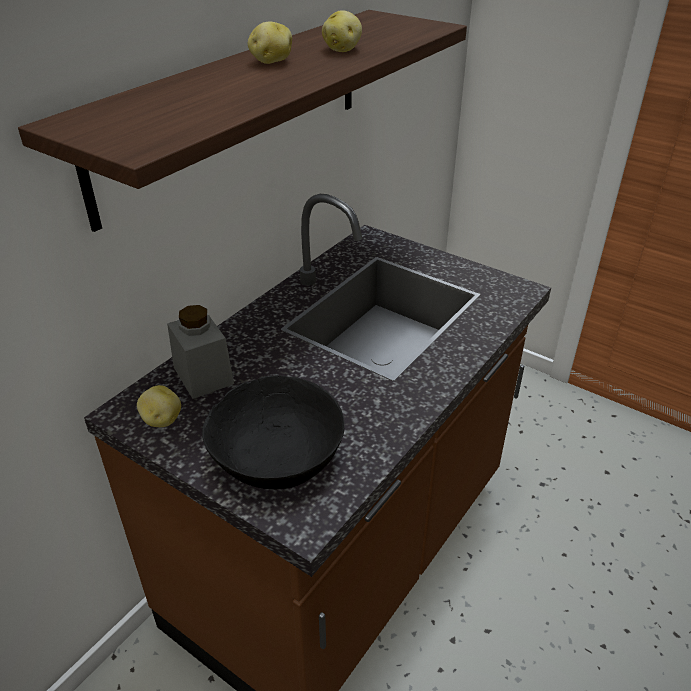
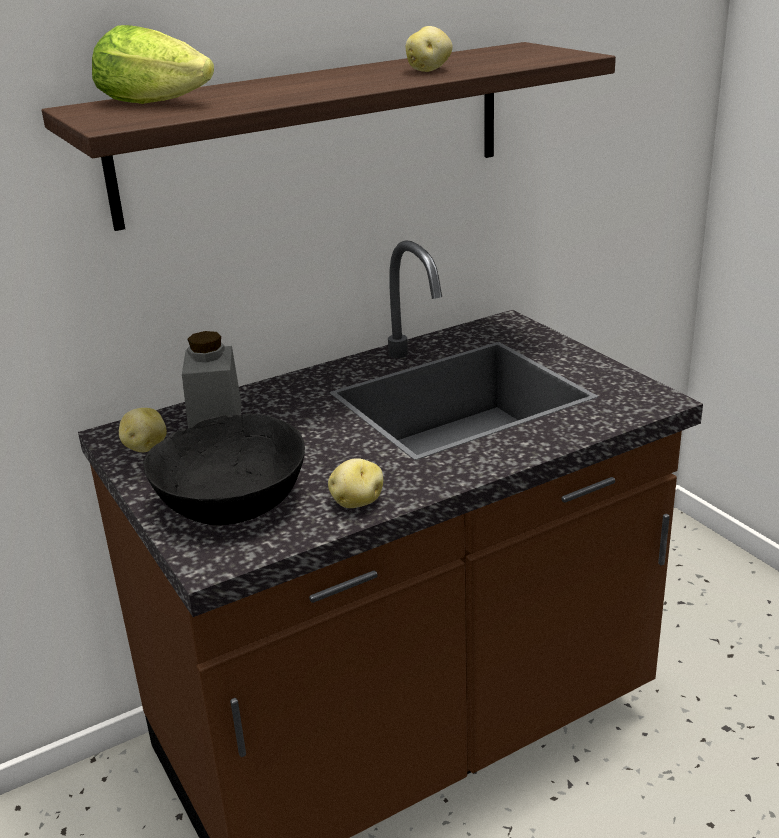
camera: 25 degrees right, 10 degrees down
potato [248,22,292,64] -> potato moved to [328,458,383,508]
none -> lettuce [92,25,214,104]

